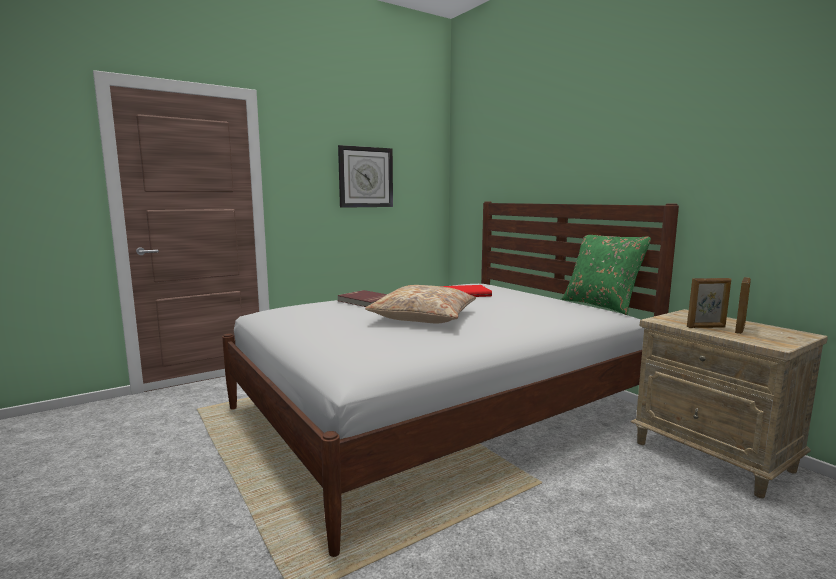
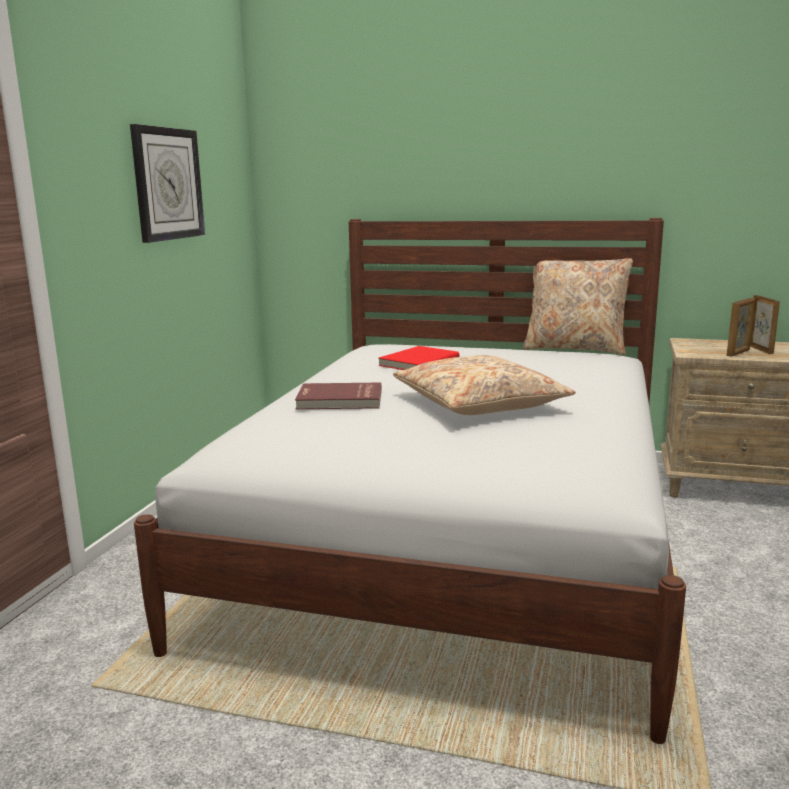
camera: 40 degrees left, 5 degrees up
green pillow [562,235,651,315] -> beige pillow [523,258,633,355]

